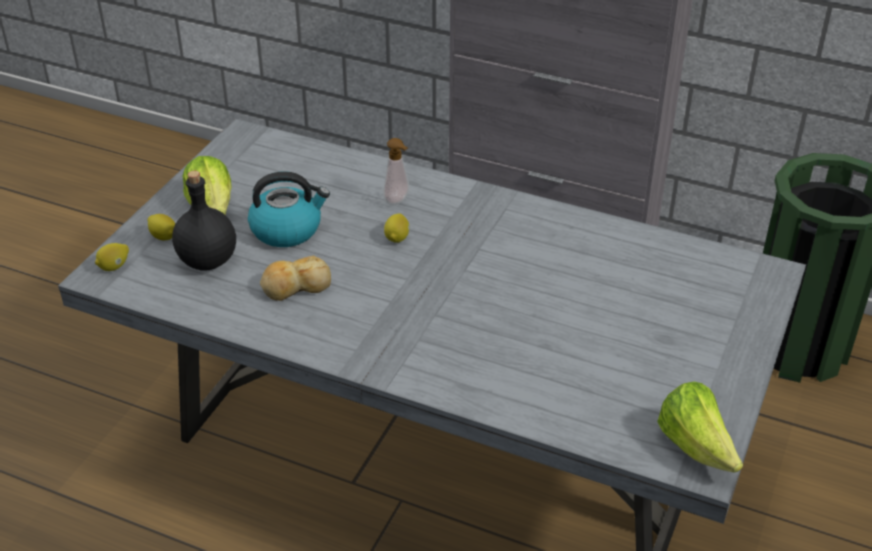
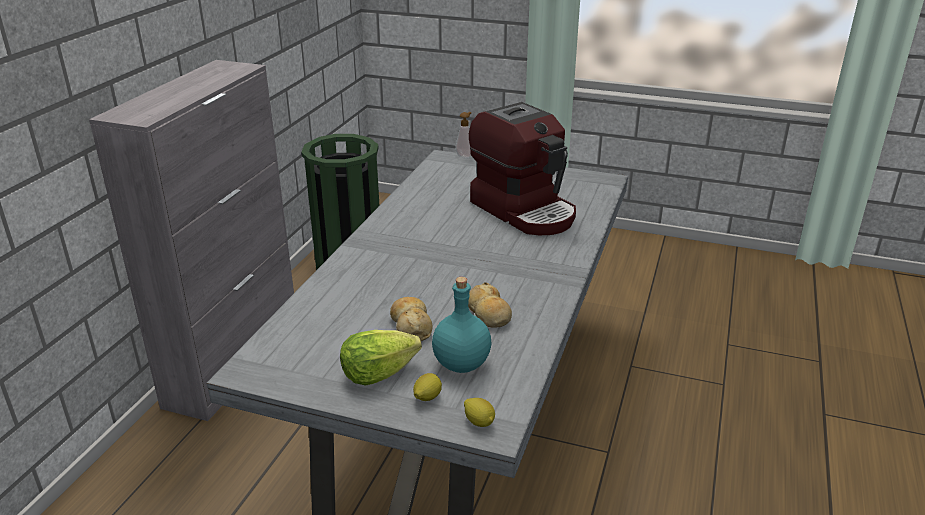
camera: 95 degrees left, 10 degrees down
black bottle [172,171,236,270] -> turquoise bottle [432,277,491,373]
kettle [248,171,330,247] -> bread [390,297,433,341]
soap dispenser [383,138,409,205] -> soap dispenser moved to [455,112,472,159]
lemon [384,213,410,243] -> none
lettuce [657,382,743,473] -> none
none -> coffee machine [469,102,576,235]

